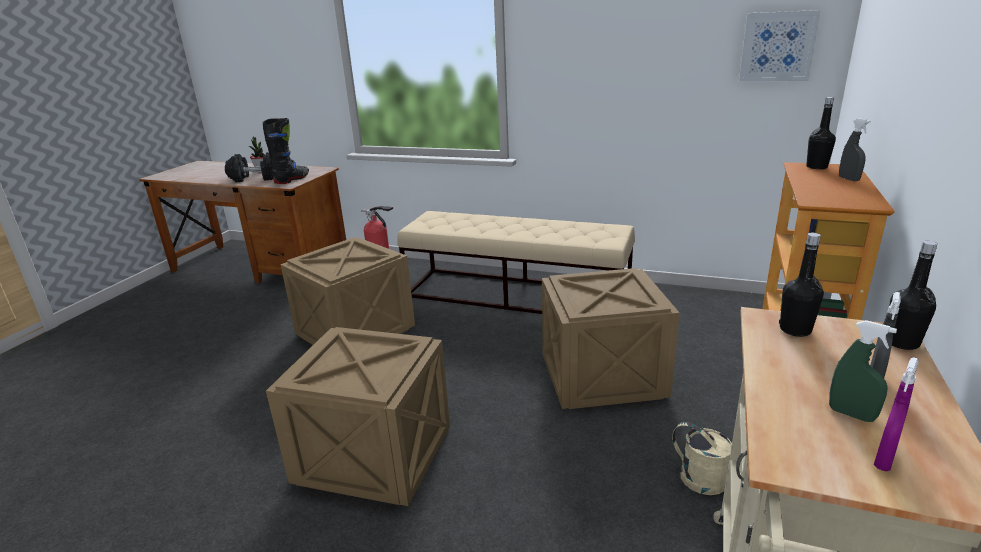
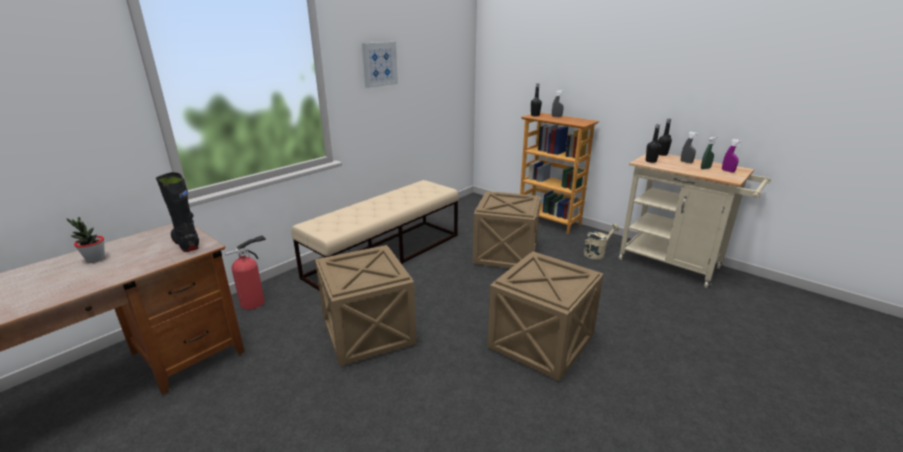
camera: 70 degrees left, 0 degrees up
black dumbbell [225,152,273,182] -> none
picture [739,10,820,81] -> picture moved to [362,42,398,88]

